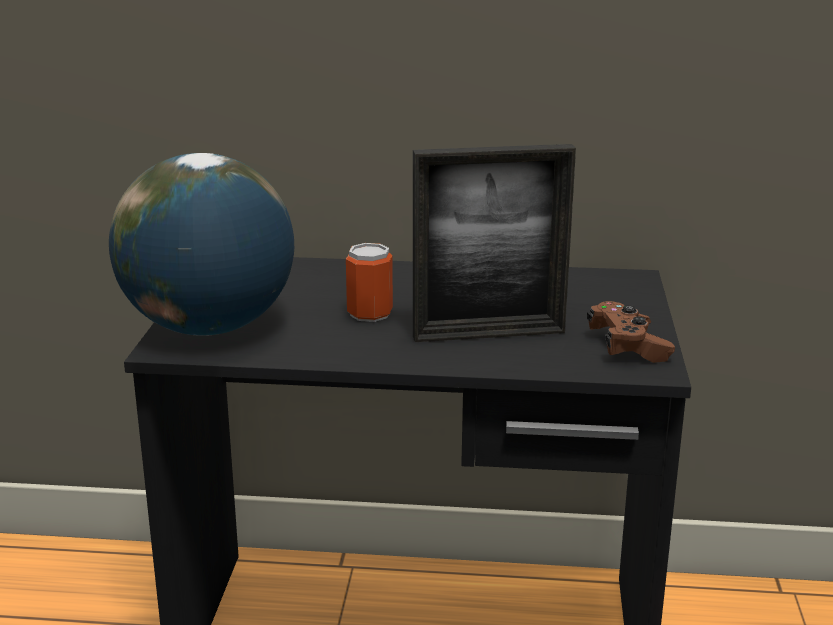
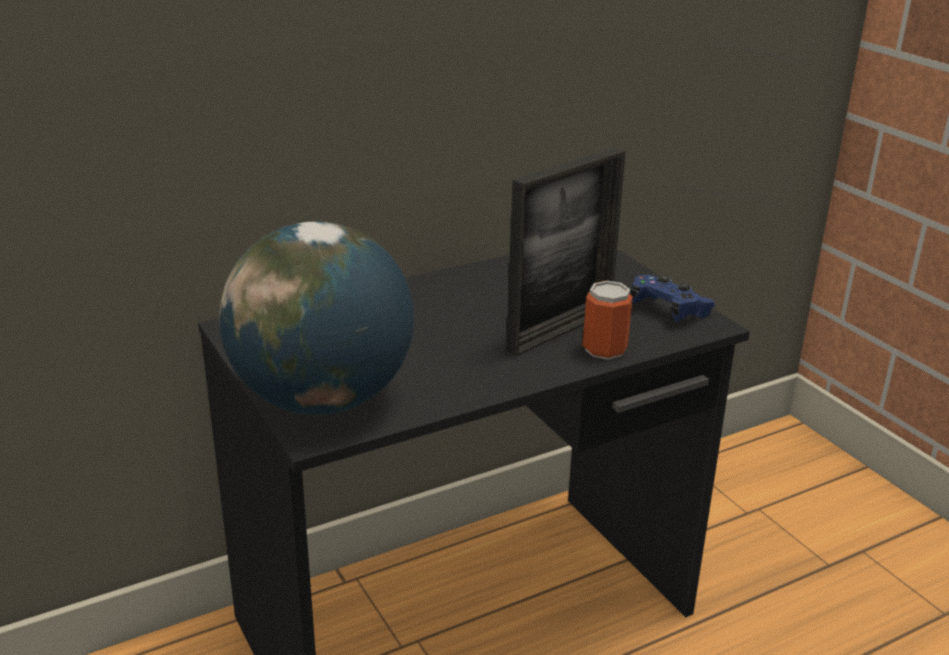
camera: 35 degrees left, 5 degrees up
can [346,243,393,322] -> can moved to [582,281,633,360]
brown game controller [587,301,675,363] -> blue game controller [630,275,715,322]

